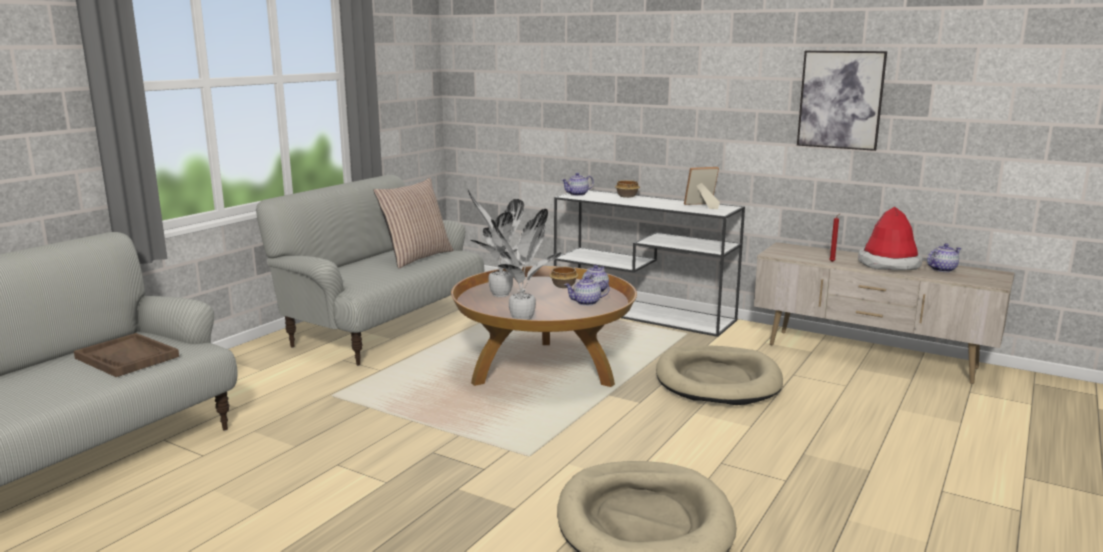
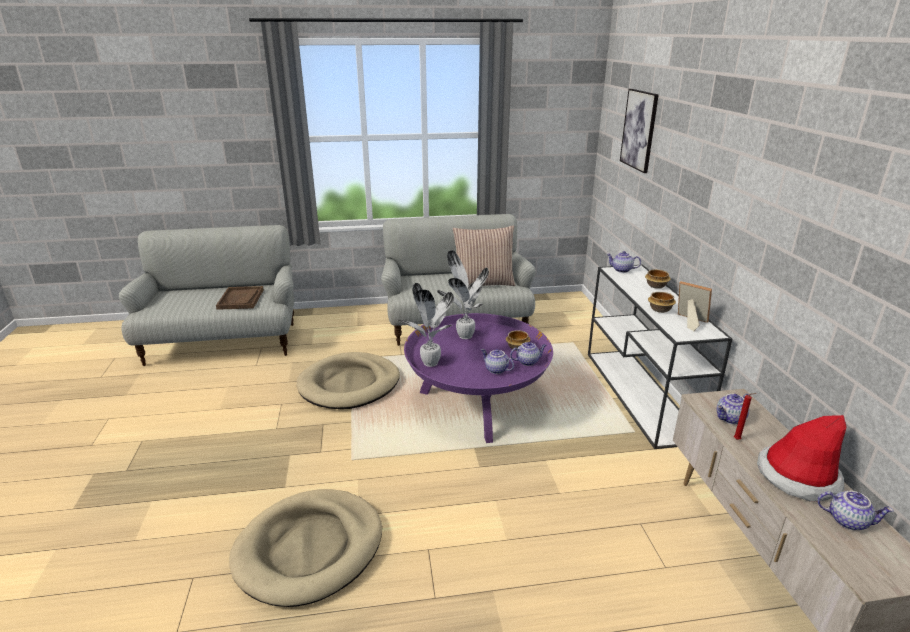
camera: 50 degrees right, 10 degrees up
brown coffee table [451,266,637,387] -> purple coffee table [404,313,553,443]
beige dog bed [656,345,783,405] -> beige dog bed moved to [297,352,400,409]
picture [797,51,887,151] -> picture moved to [620,89,659,173]
none -> bowl [648,292,676,313]
none -> teapot [717,394,749,424]

